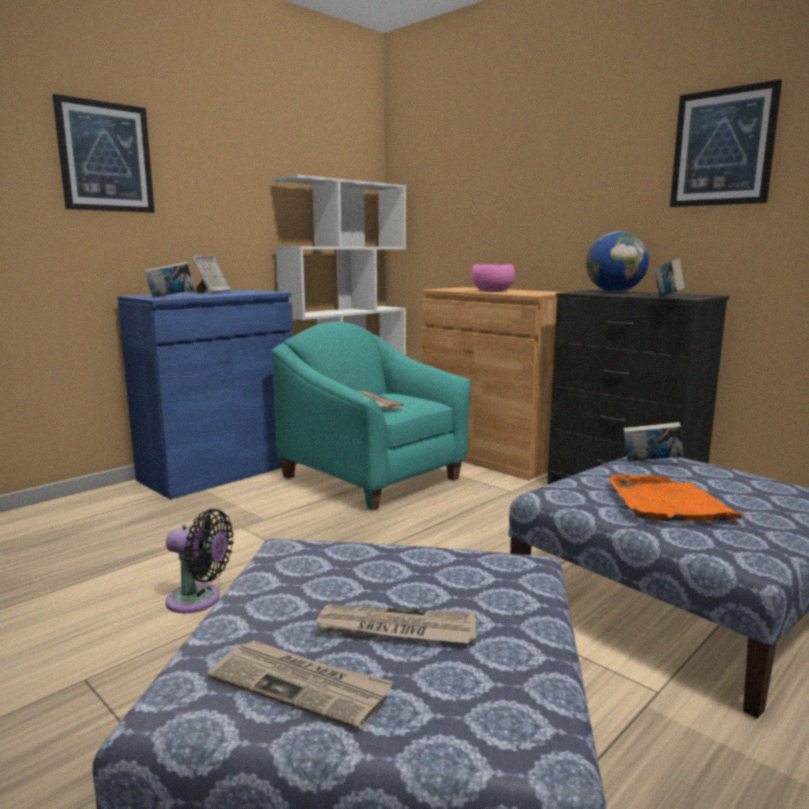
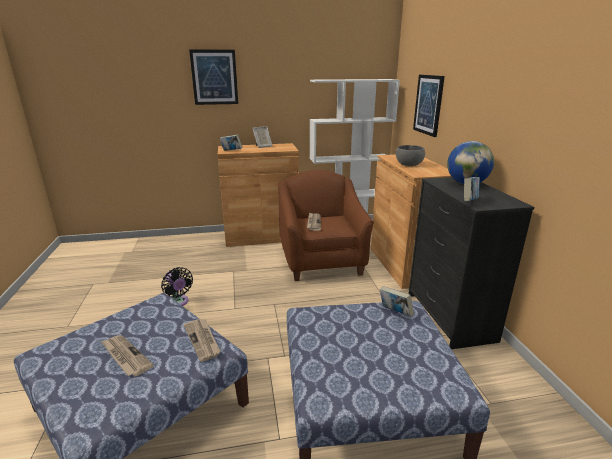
camera: 35 degrees right, 10 degrees up
blue cabinet [117,290,298,499] -> brown cabinet [218,143,299,247]
newspaper [207,640,394,730] -> newspaper moved to [184,319,221,362]
turquoise armchair [272,322,472,511] -> brown armchair [278,170,374,281]
pink bowl [471,264,515,292] -> grey bowl [396,145,425,166]
orange tray [608,475,747,521] -> none
picture [670,79,782,207] -> picture moved to [413,75,445,137]

